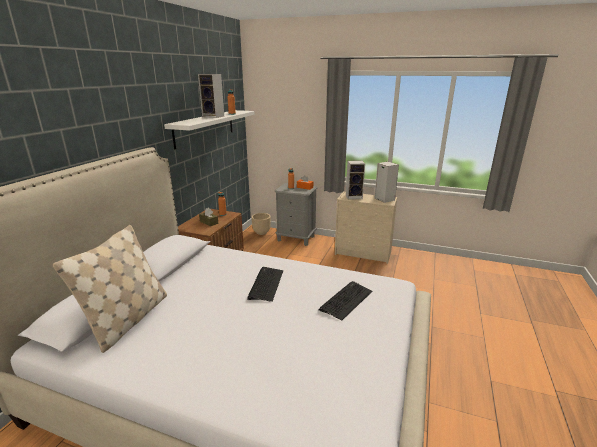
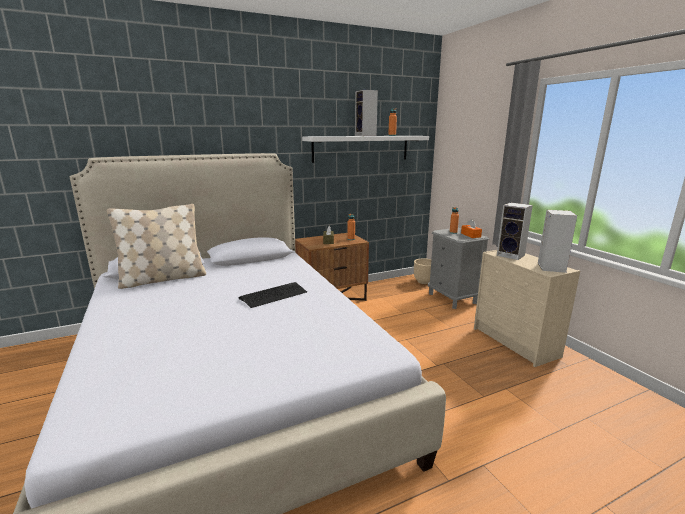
camera: 45 degrees right, 5 degrees down
keyboard [319,281,372,321] -> none

